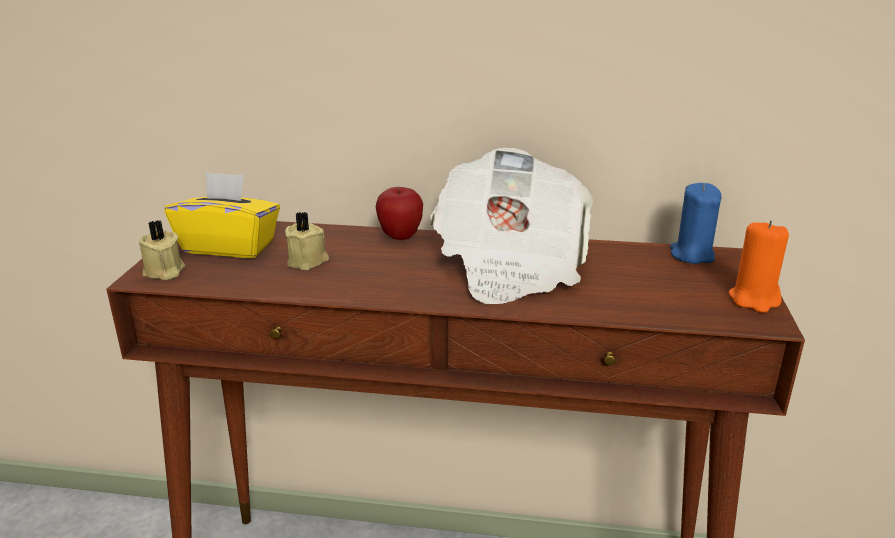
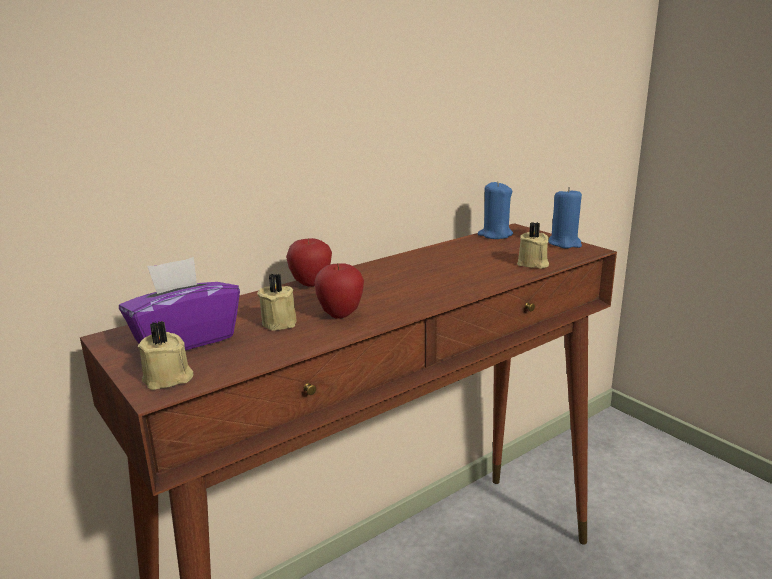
camera: 45 degrees left, 5 degrees down
yellow tissue box [165,172,280,258] -> purple tissue box [119,257,240,351]
newspaper [431,148,593,304] -> none
orange candle [729,220,789,313] -> blue candle [548,187,582,248]
none -> apple [314,263,364,319]
none -> beige candle [517,222,549,269]

